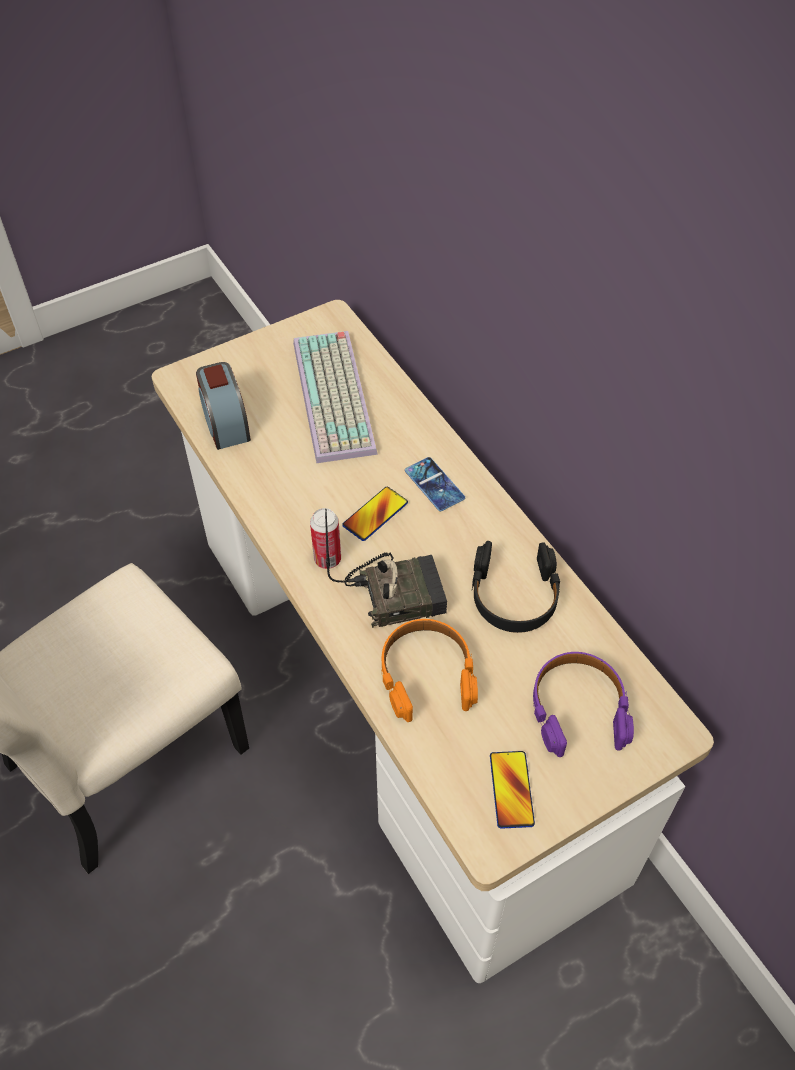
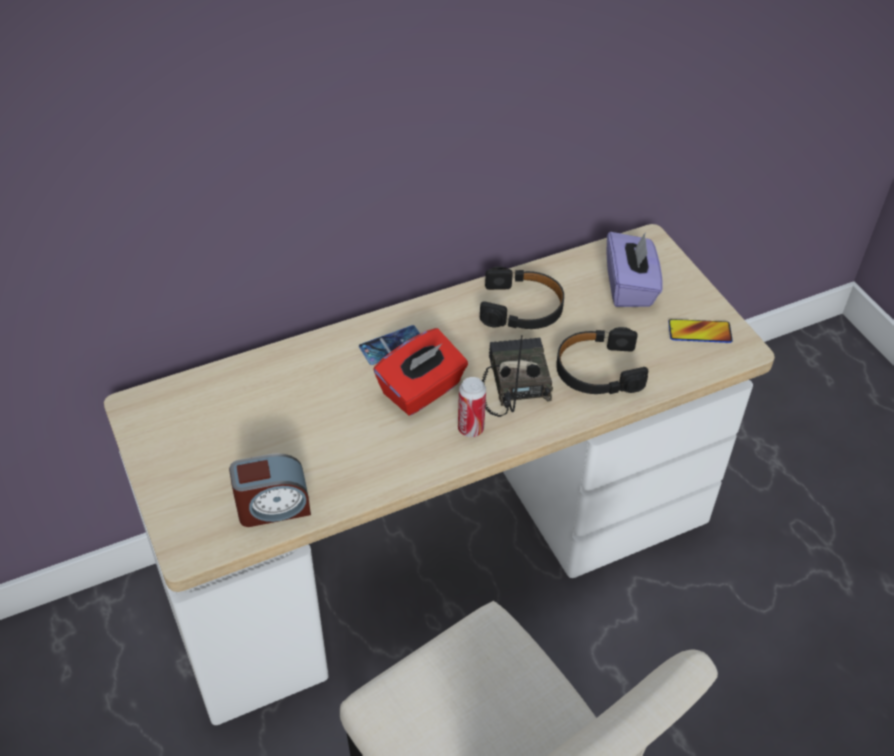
camera: 85 degrees left, 5 degrees down
keyboard [293,331,378,463] -> none
phone [342,487,408,541] -> red tissue box [374,328,468,416]
orange headphones [382,619,478,722] -> black headphones [556,327,648,394]
purple headphones [533,652,634,757] -> purple tissue box [607,232,663,307]

